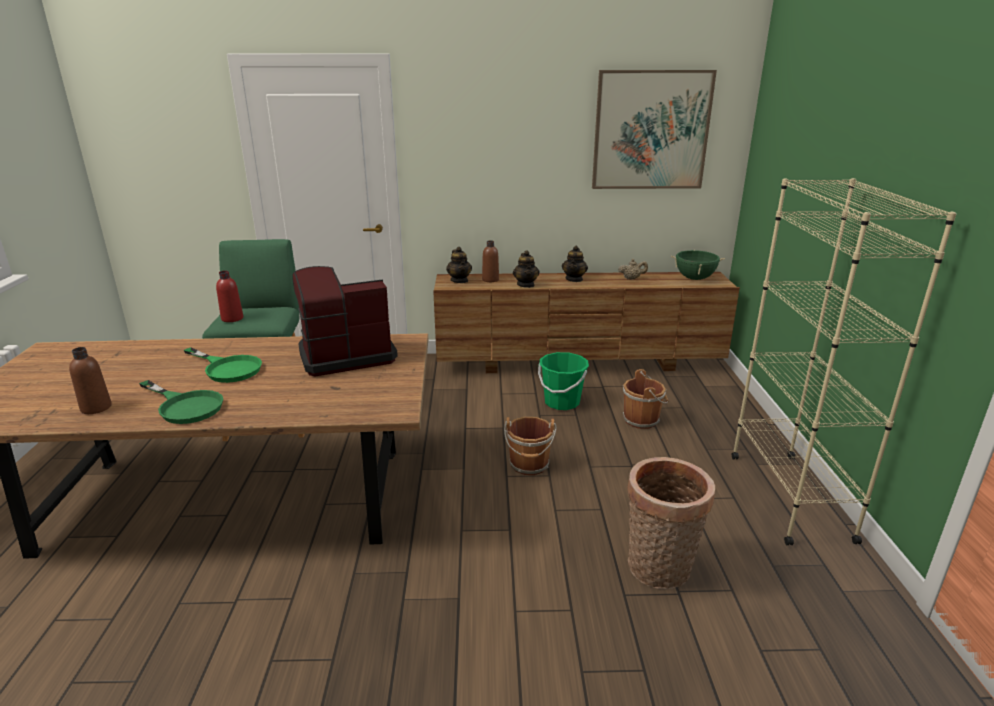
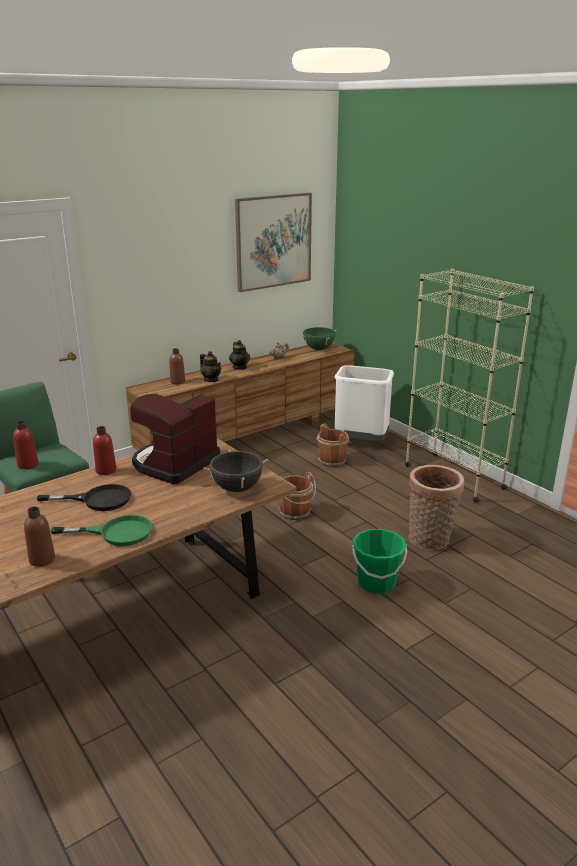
camera: 35 degrees left, 0 degrees up
green frying pan [184,347,262,383] -> black frying pan [37,484,131,511]
teapot [446,247,472,283] -> none
green bucket [538,352,589,410] -> green bucket moved to [352,529,407,594]
none -> red bottle [93,426,116,475]
none -> black cooking pot [204,450,268,492]
none -> white trash can [335,365,394,441]

